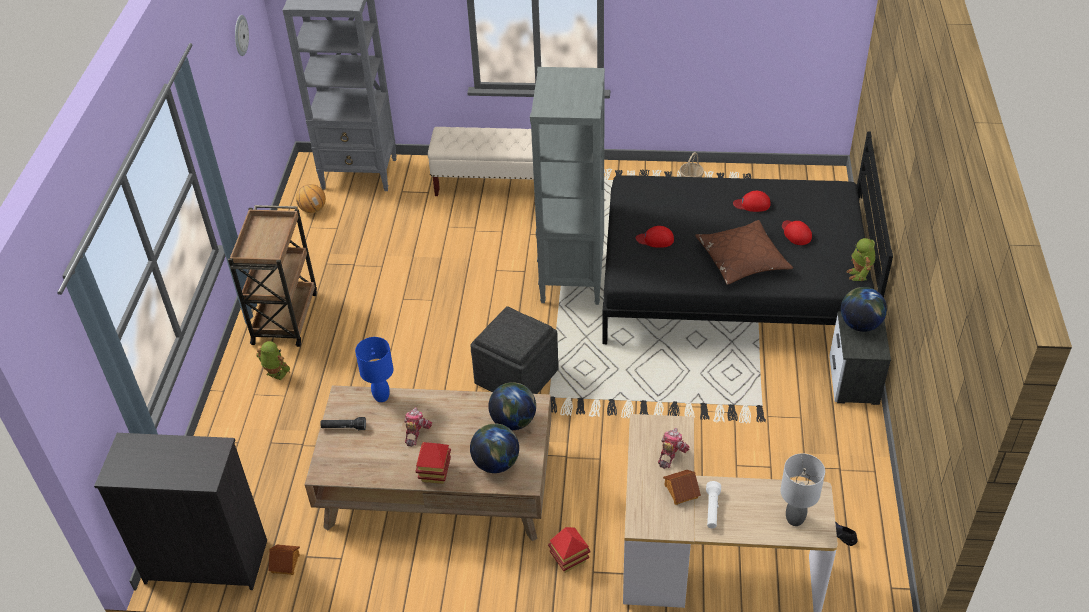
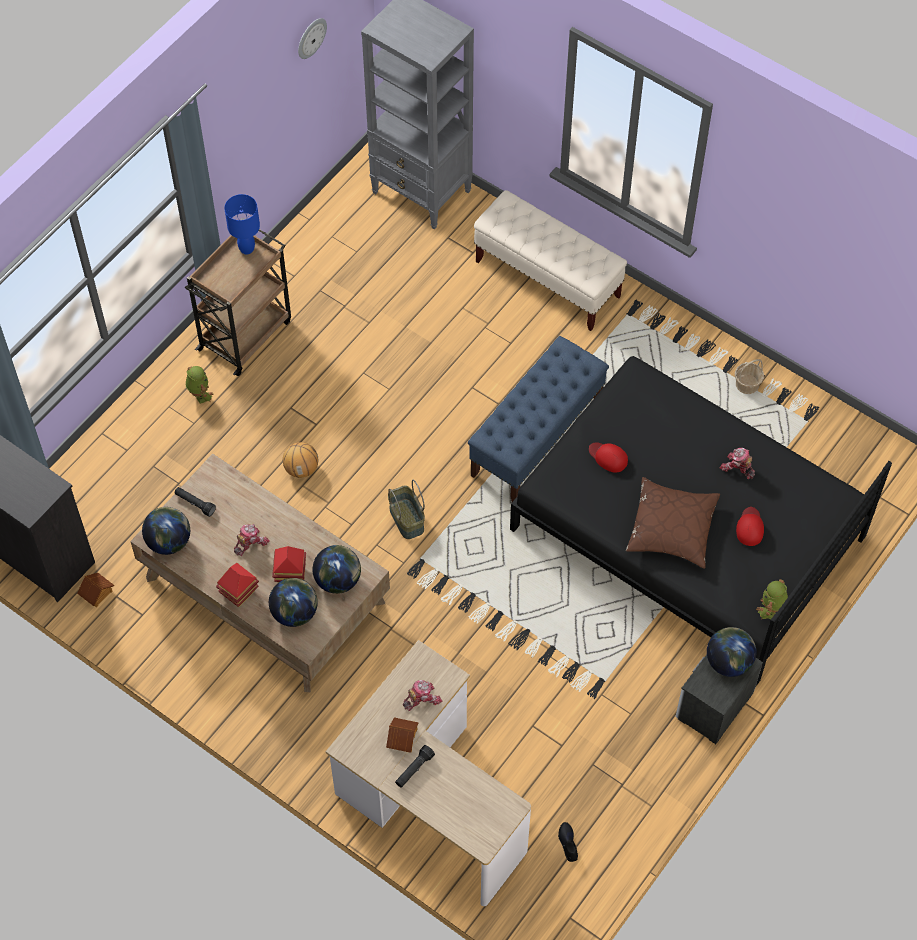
camera: 30 degrees right, 15 degrees up
basketball [296,184,326,213] -> basketball moved to [283,442,318,478]
blue table lamp [355,337,393,402] -> blue table lamp moved to [224,194,260,254]
grey ottoman [471,306,559,394] -> basket [388,480,425,539]
grey bookcase [530,67,605,305] -> blue bench [468,336,609,502]
toy house [548,527,591,573] -> toy house moved to [272,546,306,583]
white flashlight [706,481,721,529] -> black flashlight [395,745,435,788]
red cap [733,191,770,212] -> toy robot [720,448,755,479]
grey table lamp [780,453,825,526] -> none
none -> globe [142,507,190,555]

